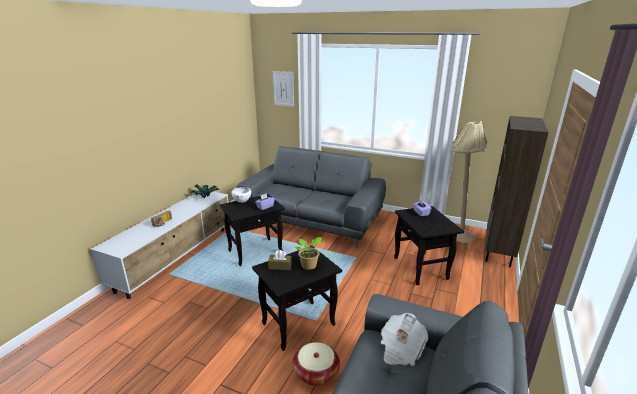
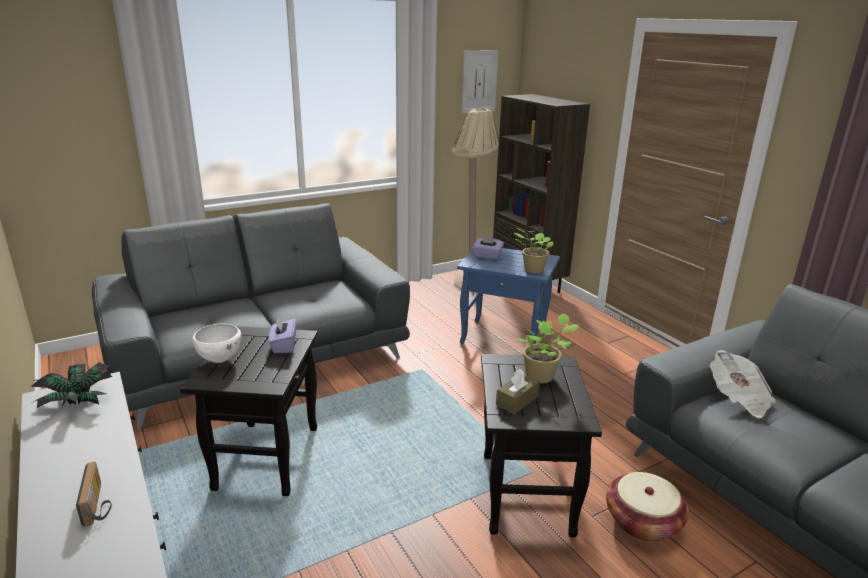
camera: 55 degrees left, 0 degrees up
picture [273,71,294,107] -> picture moved to [462,50,498,114]
black side table [394,206,464,285] -> blue side table [457,248,560,344]
none -> potted plant [515,228,553,273]

